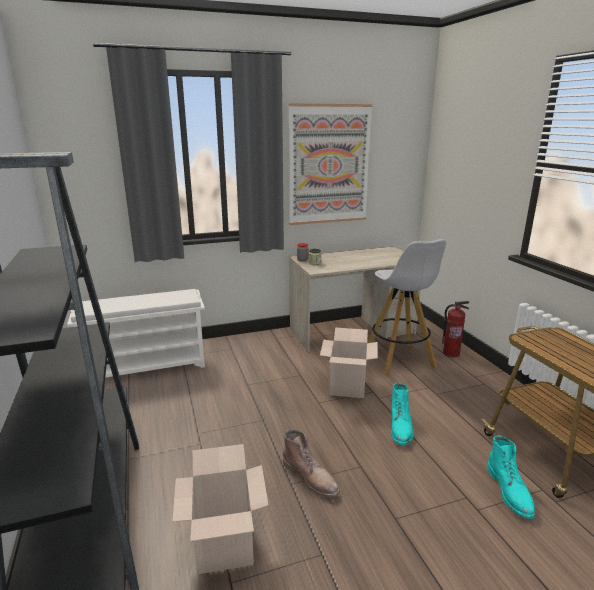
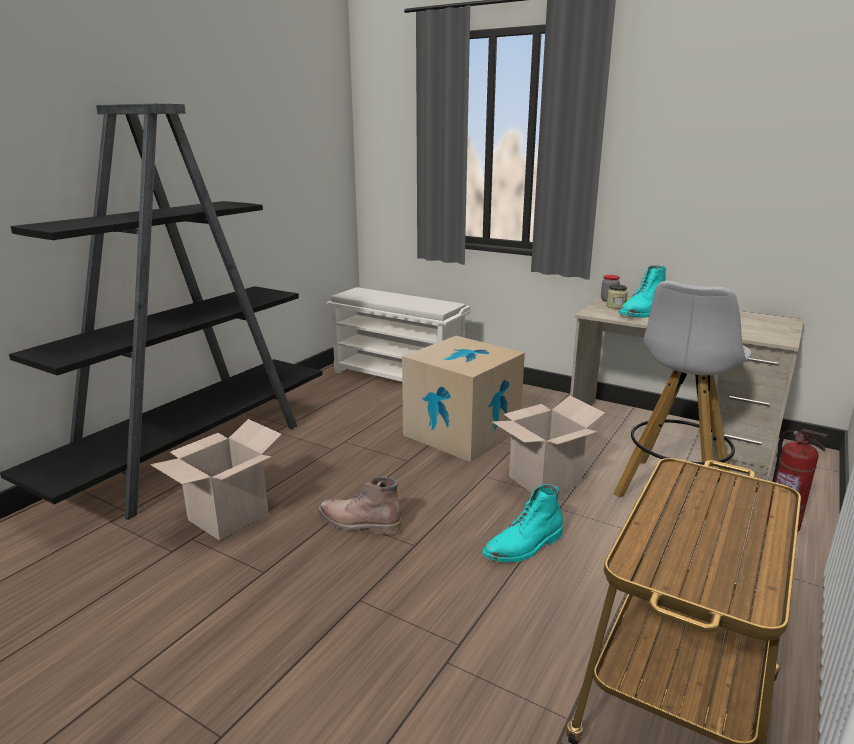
camera: 50 degrees right, 0 degrees up
brown boot [283,430,340,497] -> brown boot turned 105 degrees clockwise [318,477,402,534]
picture [289,103,372,225] -> none
turquoise boot [487,435,536,519] -> turquoise boot moved to [619,265,666,318]
none -> cardboard box [402,336,525,462]

